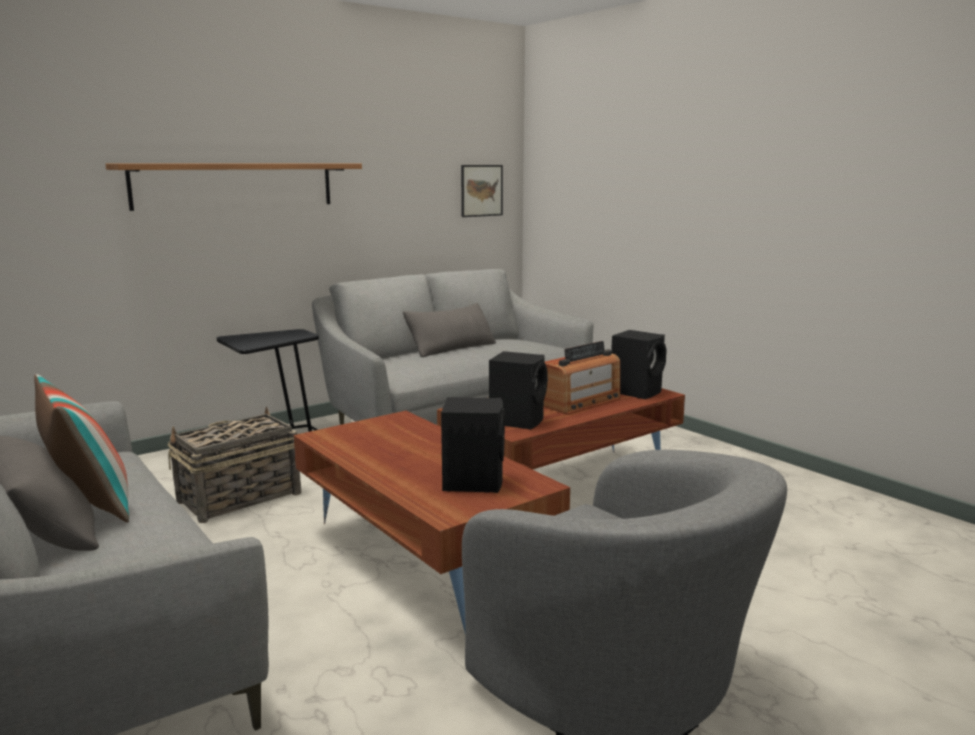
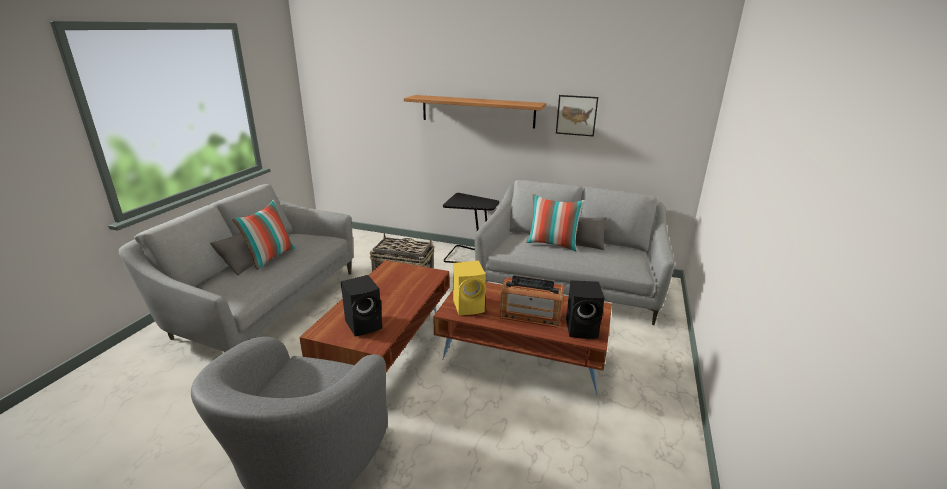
camera: 55 degrees right, 10 degrees up
picture [461,165,503,217] -> picture moved to [556,95,598,137]
black speaker [489,351,547,430] -> yellow speaker [453,261,486,315]
none -> pillow [526,194,585,252]

